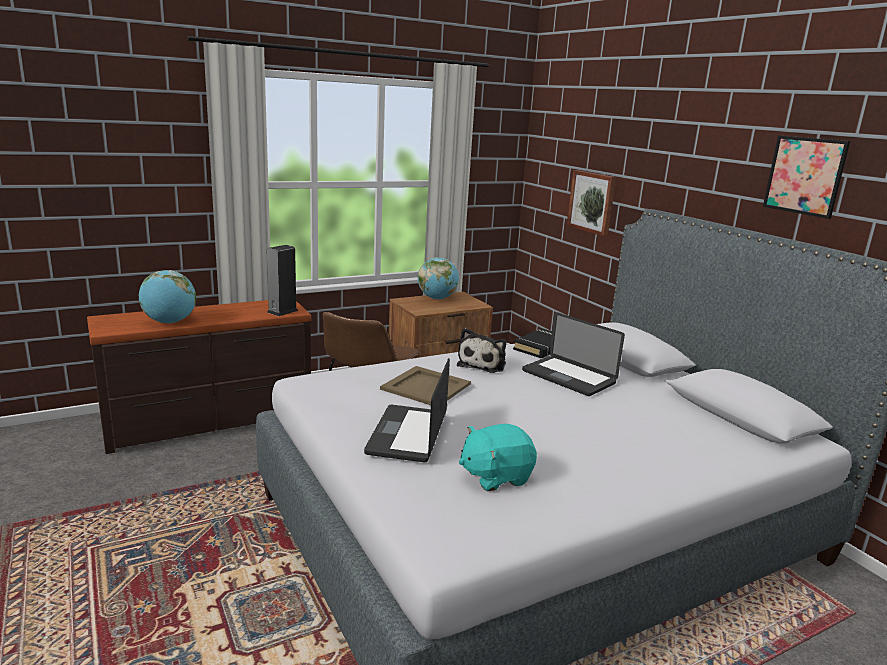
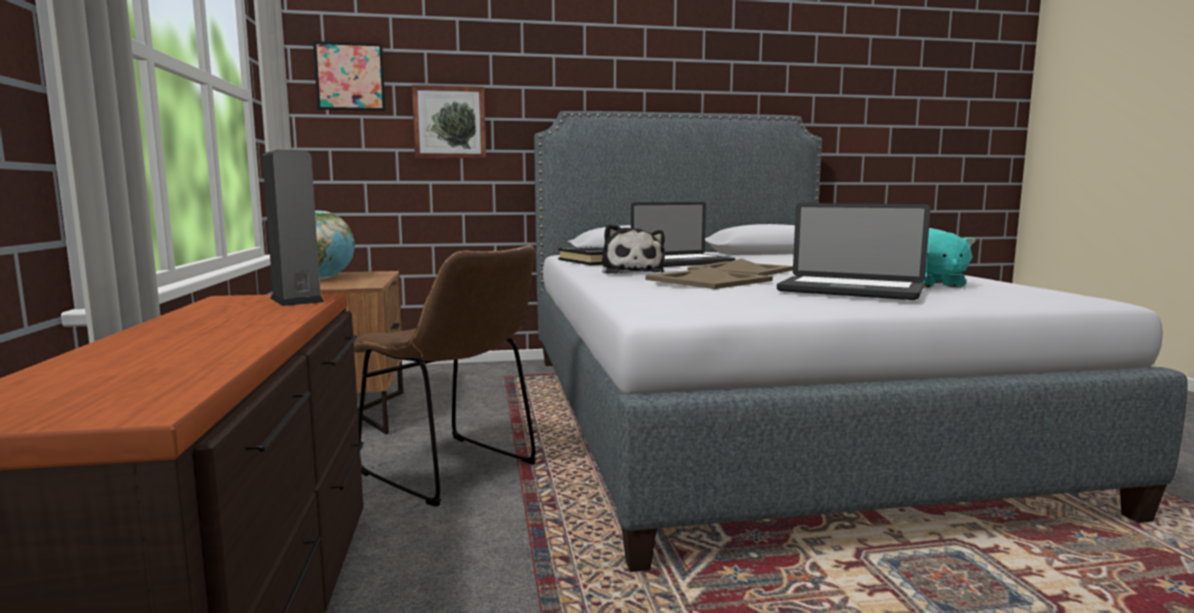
camera: 70 degrees left, 10 degrees down
globe [139,270,196,323] -> none
plush toy [457,328,506,373] -> plush toy turned 45 degrees clockwise [602,224,665,274]
picture [763,135,850,219] -> picture moved to [313,41,386,111]
none -> beige tray [688,259,793,276]

